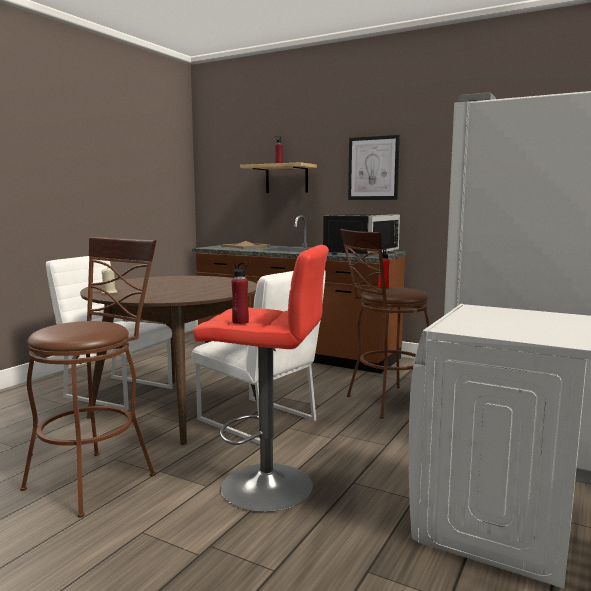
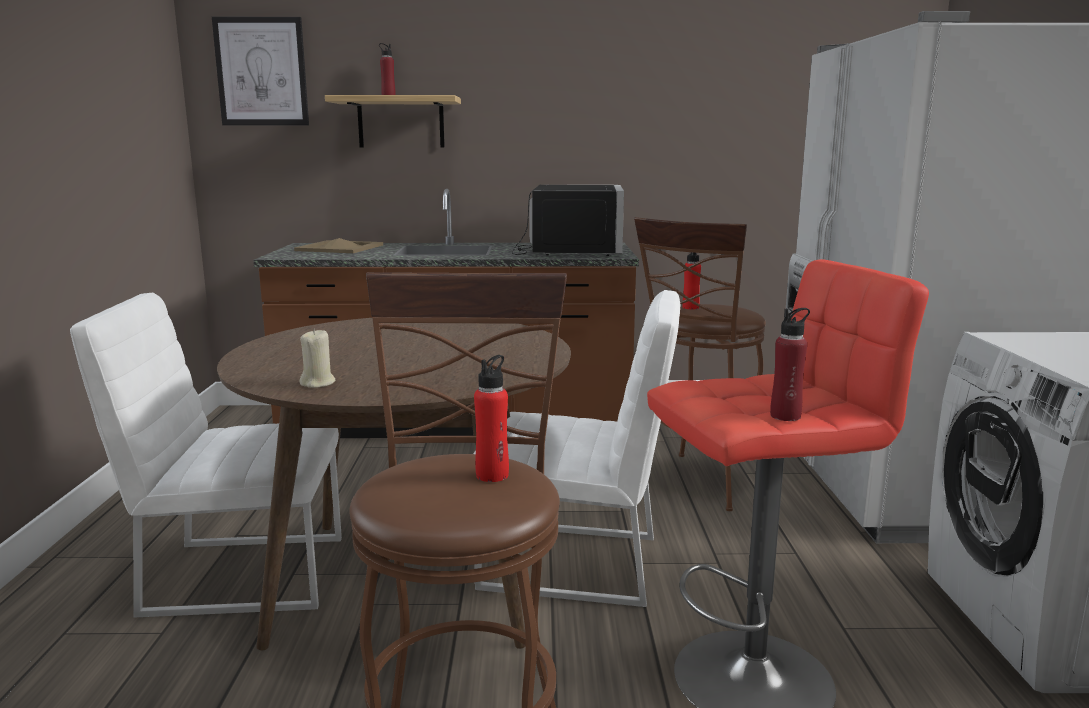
camera: 30 degrees left, 5 degrees up
picture [348,135,400,200] -> picture moved to [212,17,309,125]
none -> red bottle [474,355,509,482]

